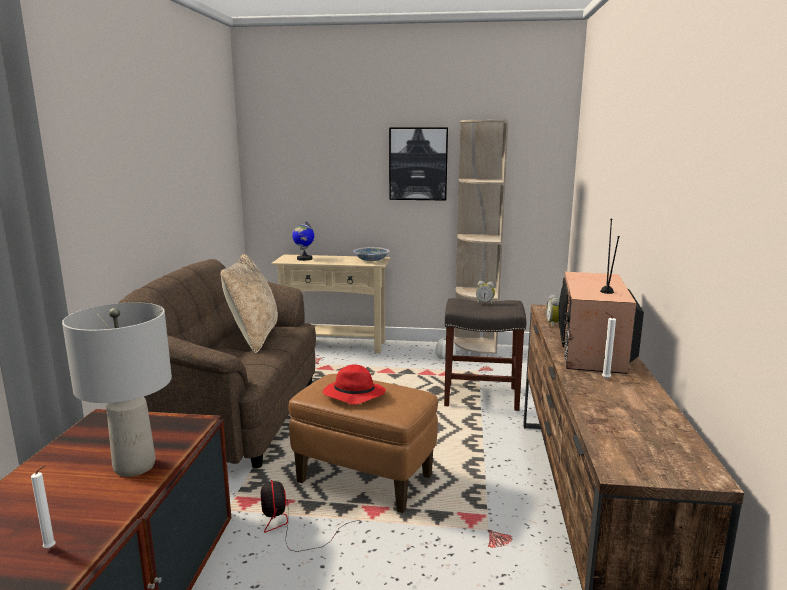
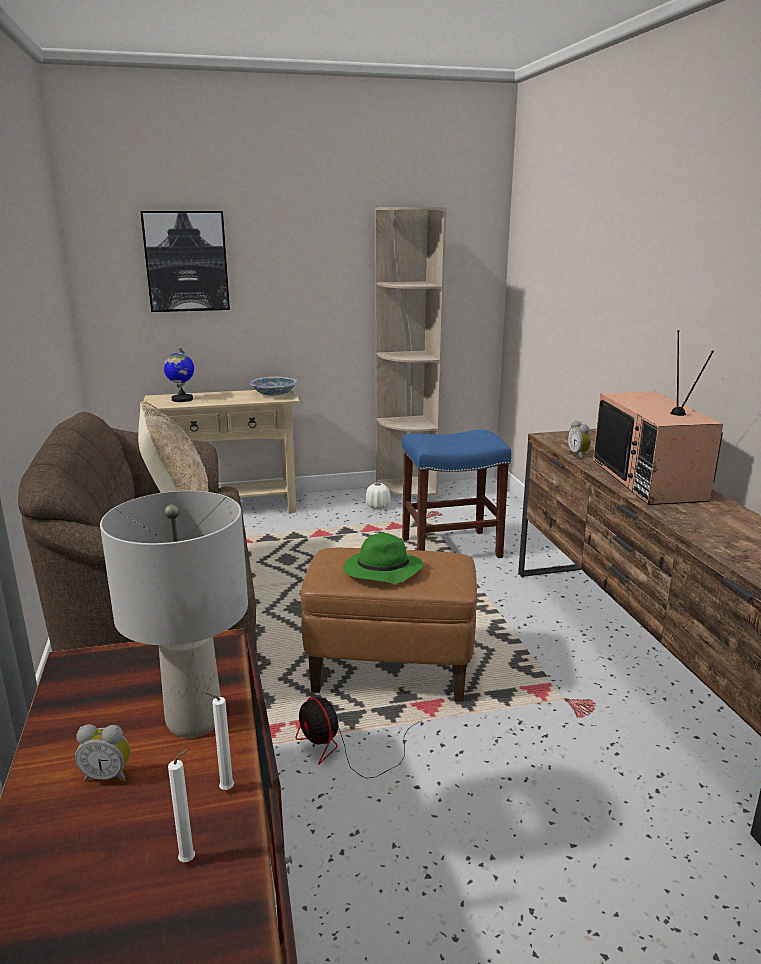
camera: 20 degrees left, 5 degrees up
red hat [323,365,386,405] -> green hat [344,533,423,584]
picture [389,128,448,201] -> picture moved to [140,211,230,312]
grey stool [444,298,526,411] -> blue stool [402,429,511,558]
alarm clock [476,281,495,305] -> alarm clock moved to [75,724,130,782]
white candle [602,312,616,379] -> white candle moved to [204,692,234,790]

